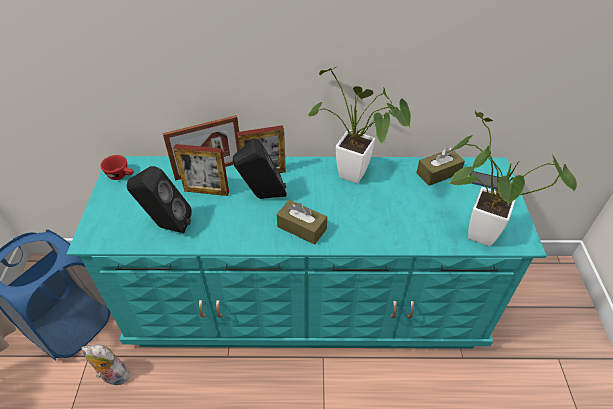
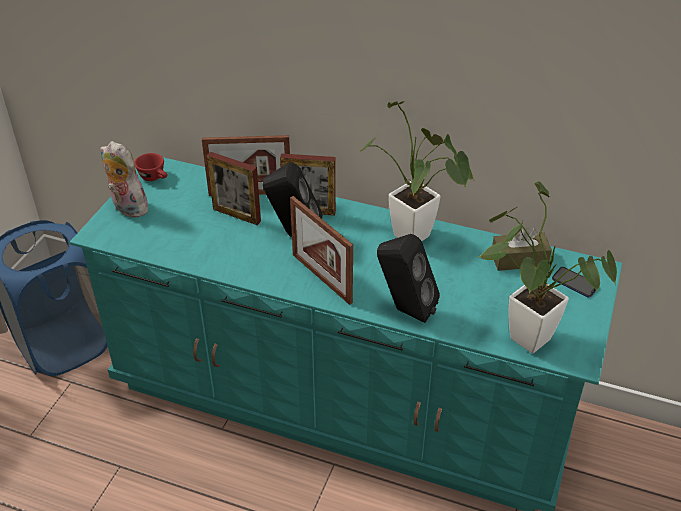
camera: 20 degrees right, 5 degrees down
plush toy [81,345,130,385] -> plush toy moved to [100,141,148,218]
black speaker [127,166,192,233] -> black speaker moved to [377,234,440,323]
brown tissue box [277,200,327,245] -> picture frame [290,196,353,305]

